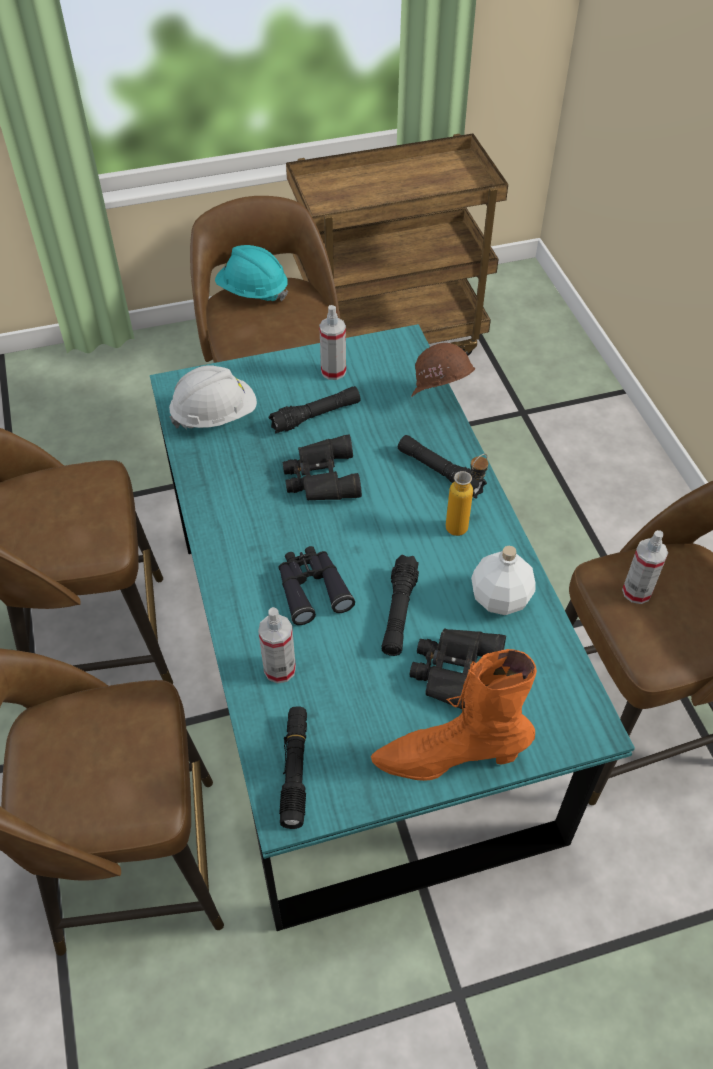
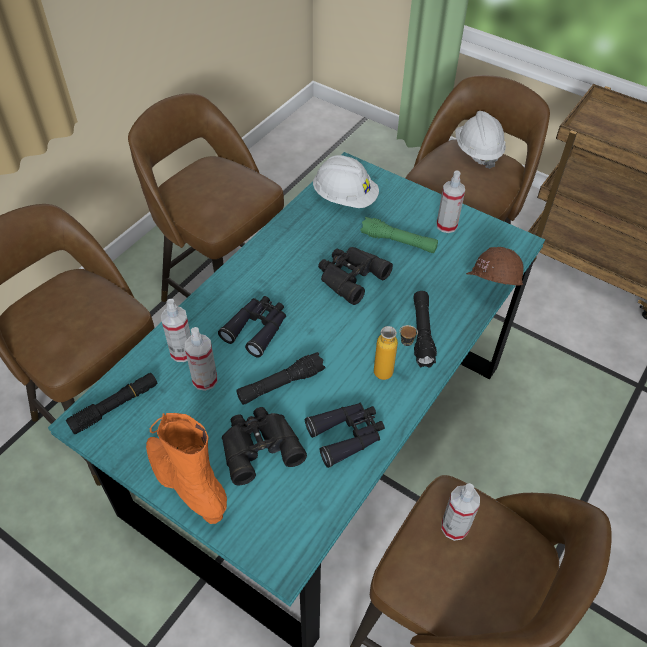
camera: 50 degrees right, 0 degrees up
turquoise hard hat [215,245,288,301] -> white hard hat [455,111,506,169]
black flashlight [269,386,360,433] -> green flashlight [360,217,438,253]
white bottle [471,546,536,615] -> black binoculars [305,403,385,468]
none -> spray bottle [185,327,217,391]

